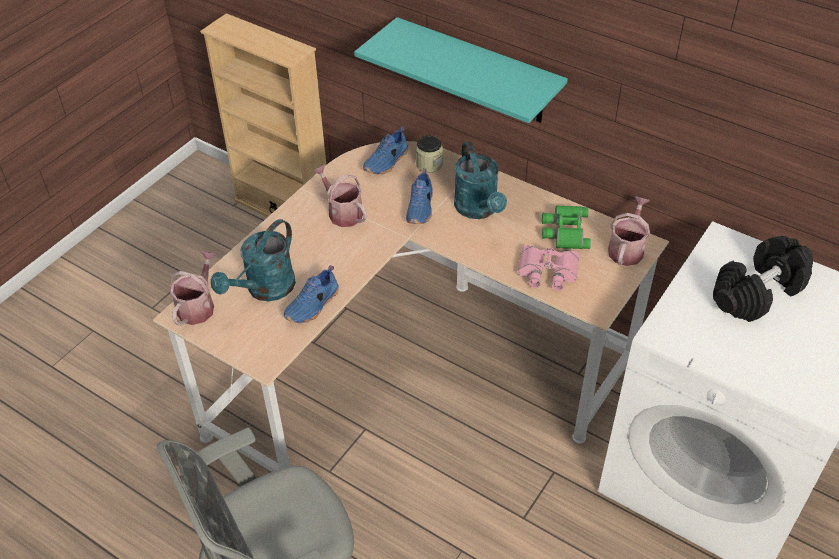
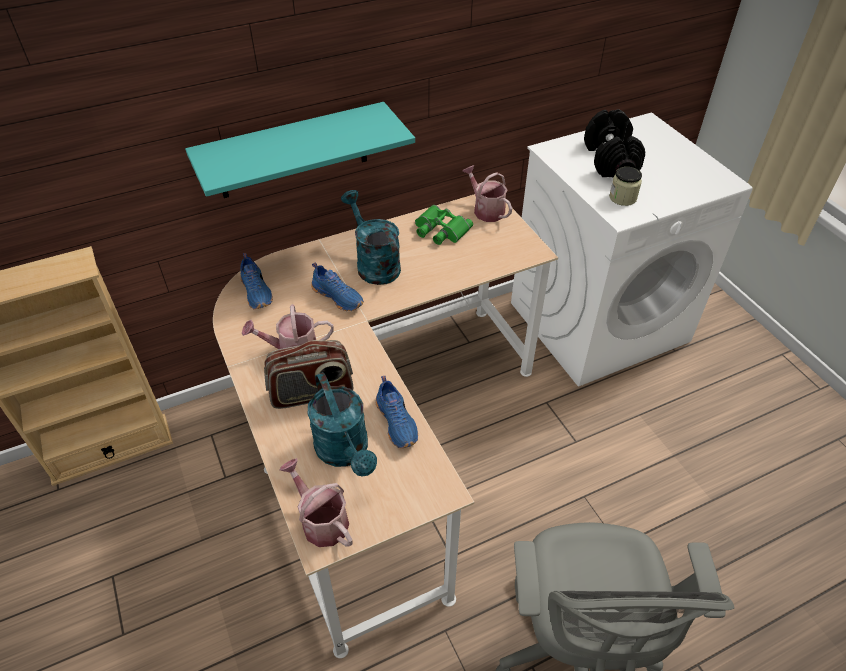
camera: 60 degrees left, 0 degrees up
jar [416,135,443,173] -> jar moved to [609,167,642,206]
turquoise watering can [454,141,507,219] -> turquoise watering can turned 135 degrees counterclockwise [341,190,401,285]
pink binoculars [518,245,579,291] -> none
none -> radio [264,340,353,409]

